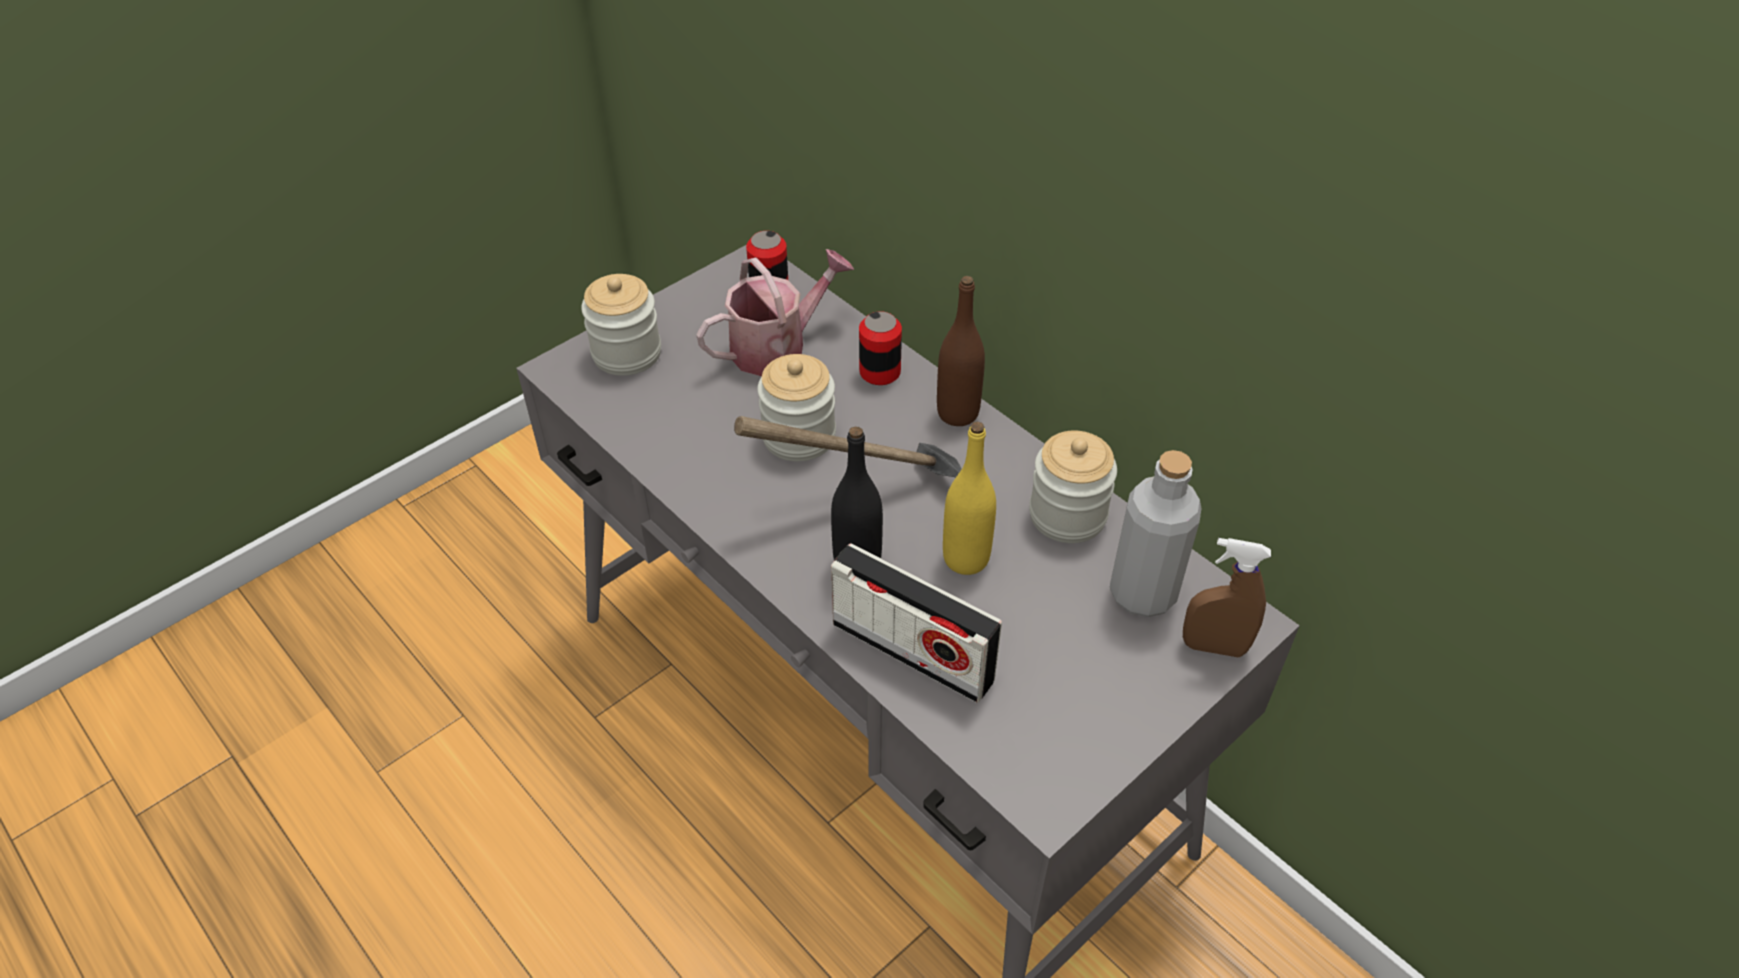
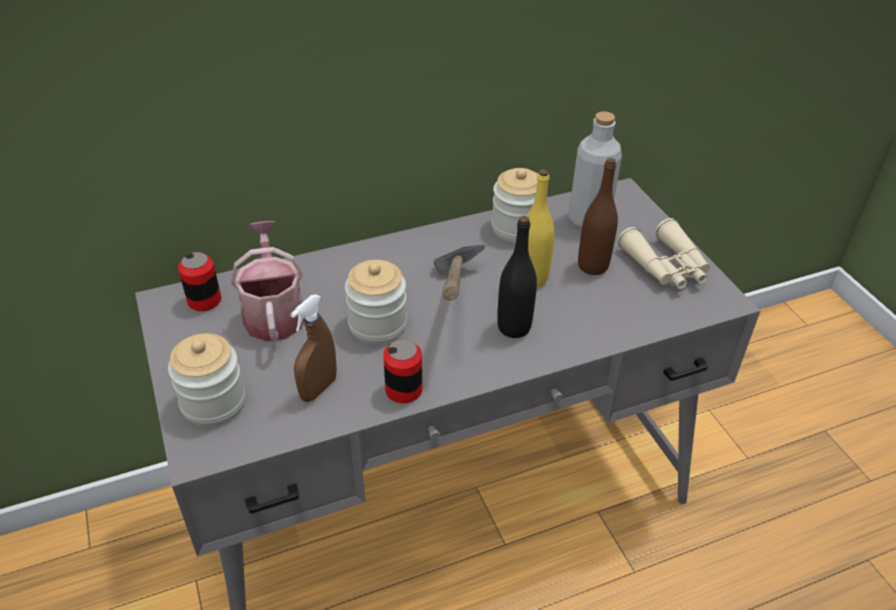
camera: 70 degrees left, 5 degrees down
radio [831,543,1002,703] -> none
can [859,311,902,385] -> can moved to [383,339,422,403]
brown bottle [937,276,985,426] -> brown bottle moved to [578,158,618,275]
brown spray bottle [1183,538,1271,657] -> brown spray bottle moved to [291,295,337,402]
none -> beige binoculars [618,218,710,289]

